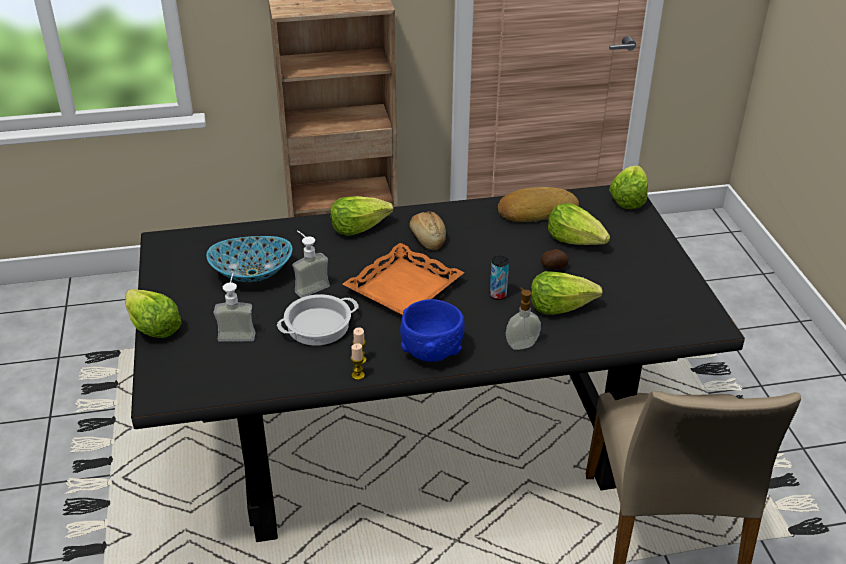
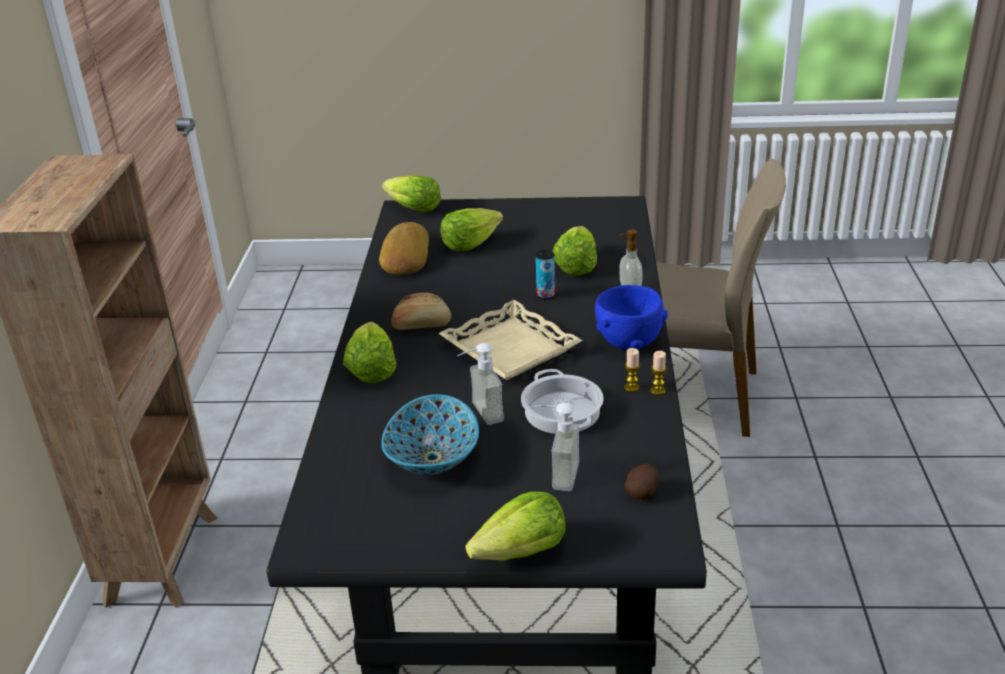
camera: 75 degrees left, 5 degrees down
orange tray [343,243,465,315] -> beige tray [438,300,583,380]
potato [541,249,569,269] -> potato moved to [624,464,658,500]

